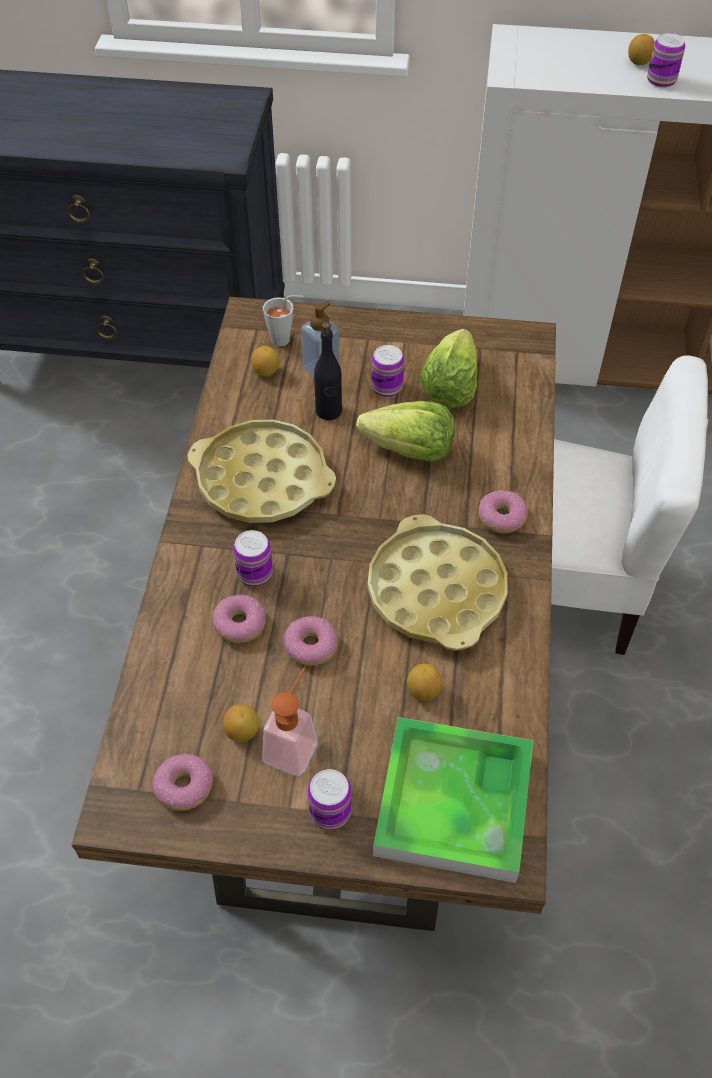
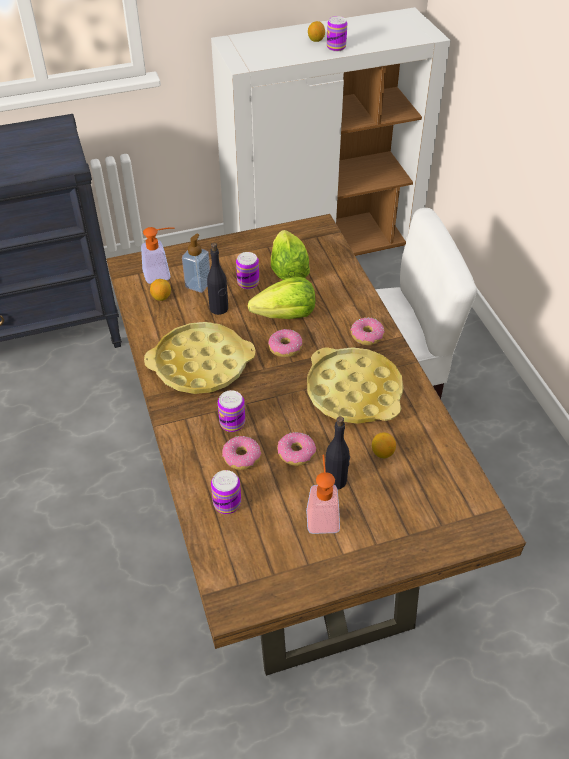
camera: 25 degrees left, 5 degrees down
donut [152,754,213,811] -> donut moved to [268,329,302,357]
lemon [223,704,259,742] -> none
grey cup [263,295,303,346] -> soap dispenser [141,227,175,284]
can [308,769,351,830] -> can moved to [211,470,241,514]
tray [373,717,533,883] -> none
none -> black bottle [325,416,350,489]

